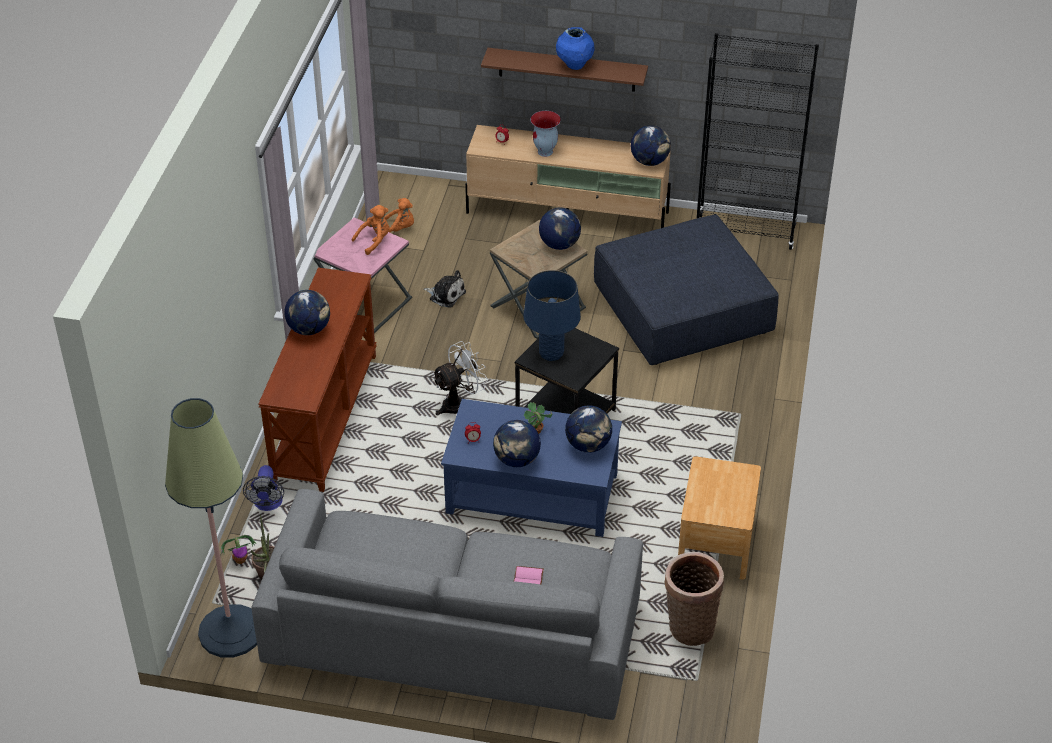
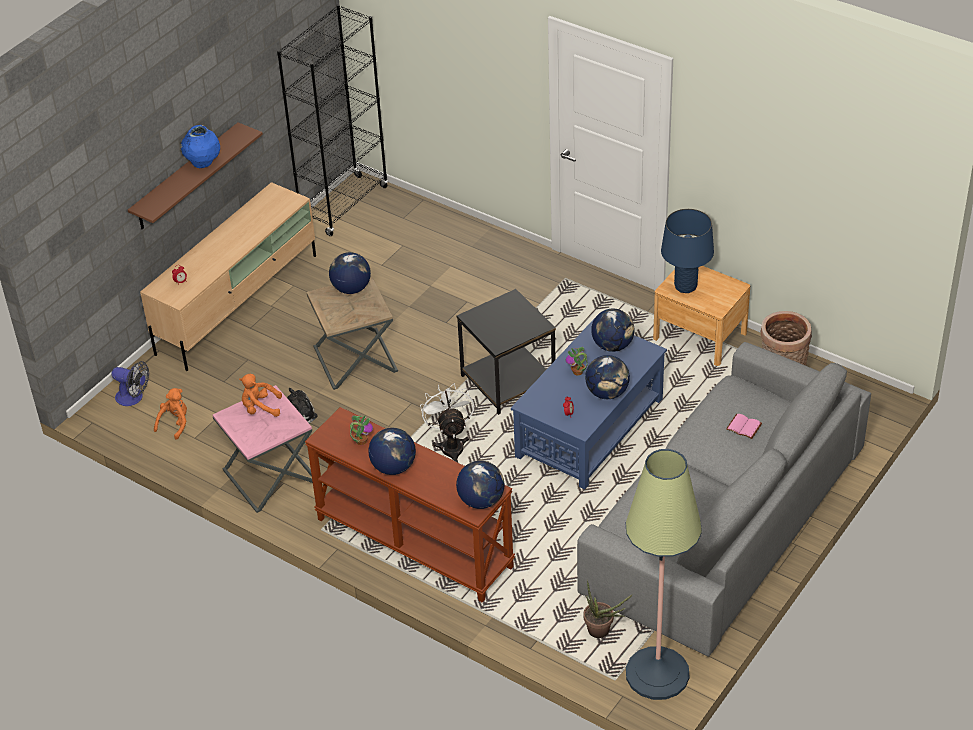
camera: 65 degrees left, 0 degrees up
potted plant [221,535,256,564] -> potted plant moved to [350,415,373,445]
fan [243,465,284,511] -> fan moved to [112,361,149,406]
orange plush toy [352,205,390,255] -> orange plush toy turned 75 degrees counterclockwise [239,374,282,417]
blue table lamp [523,270,581,361] -> blue table lamp moved to [661,209,714,293]
vase [530,111,561,157] -> none
blue ottoman [594,214,779,365] -> none
globe [631,125,671,166] -> globe moved to [456,461,505,509]

